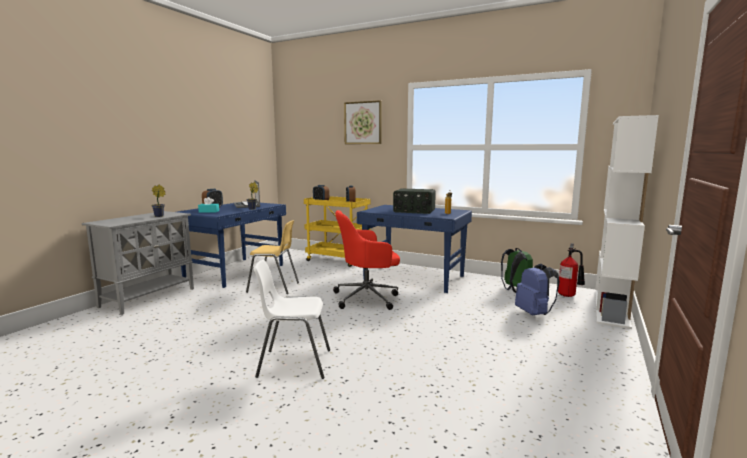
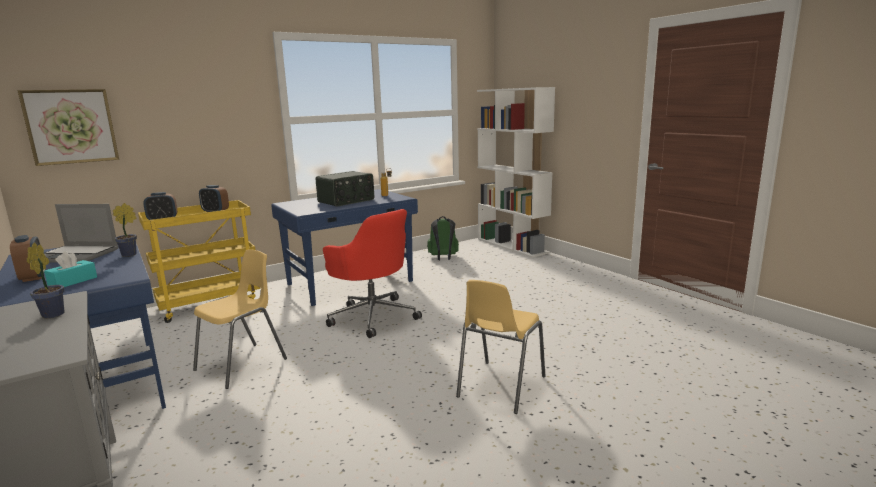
camera: 60 degrees left, 5 degrees up
white chair [254,260,330,379] -> yellow chair [456,280,545,414]
red office chair [333,210,400,310] -> red office chair turned 60 degrees counterclockwise [323,209,422,338]
picture [344,100,382,144] -> picture moved to [17,89,119,166]
blue backpack [515,264,560,315] -> none
fire extinguisher [558,243,585,297] -> none

